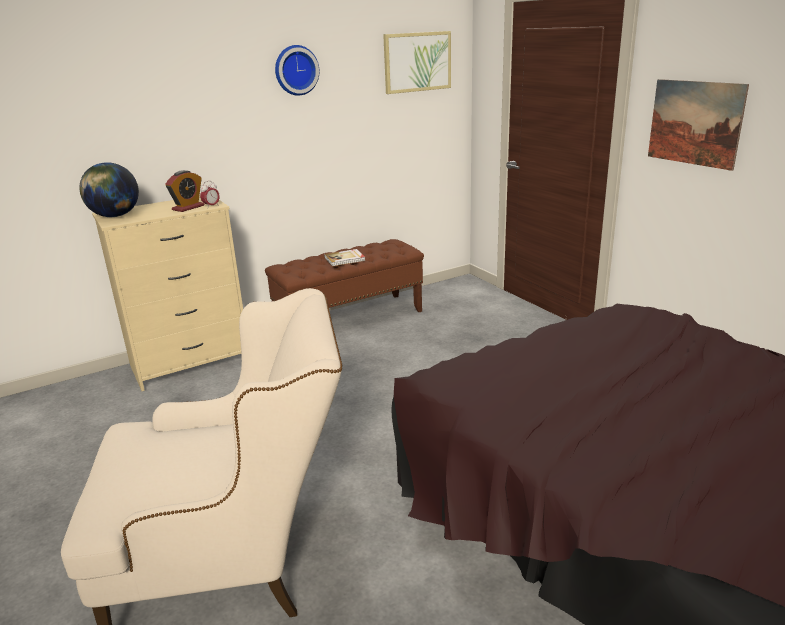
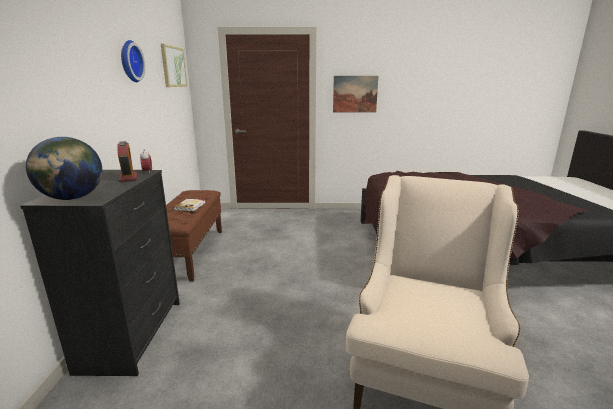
camera: 60 degrees left, 5 degrees down
beige dresser [92,196,243,391] -> black dresser [20,170,180,376]

